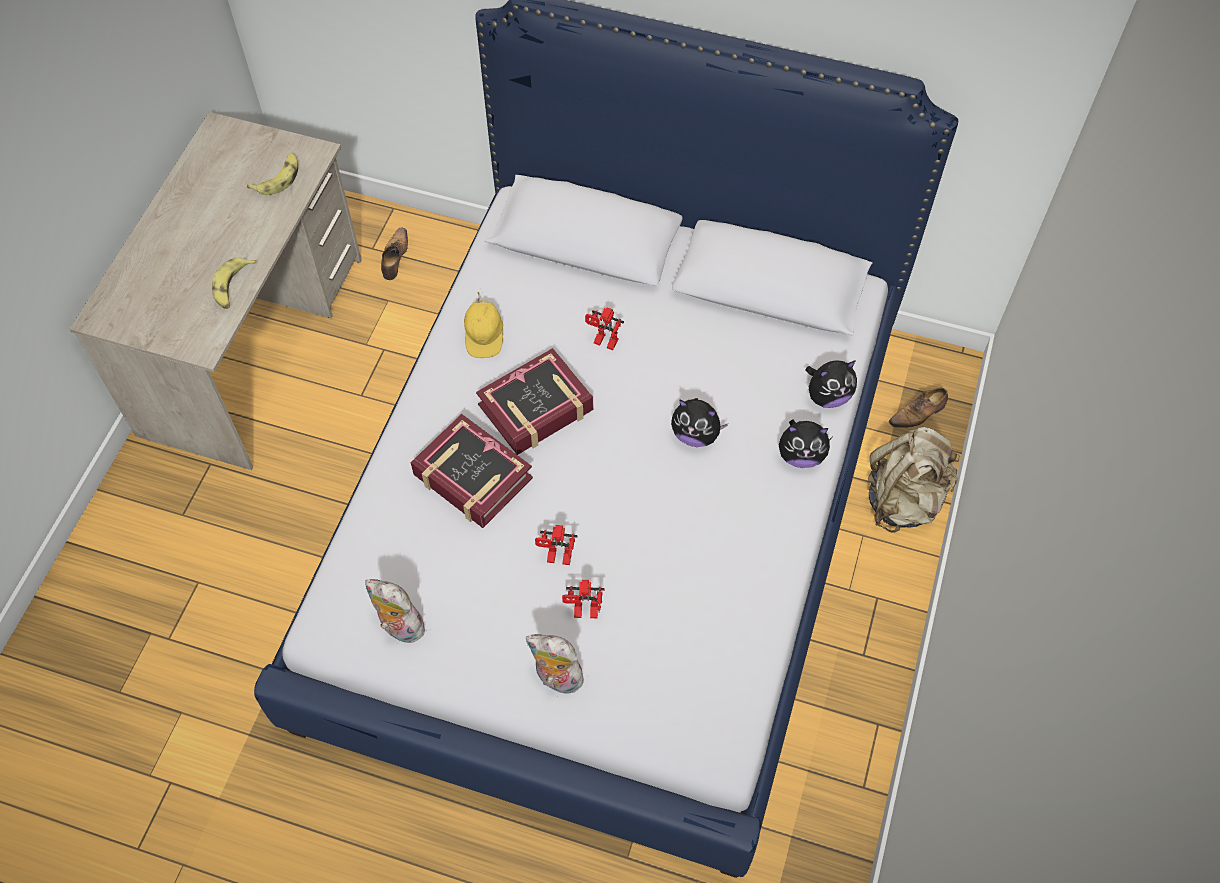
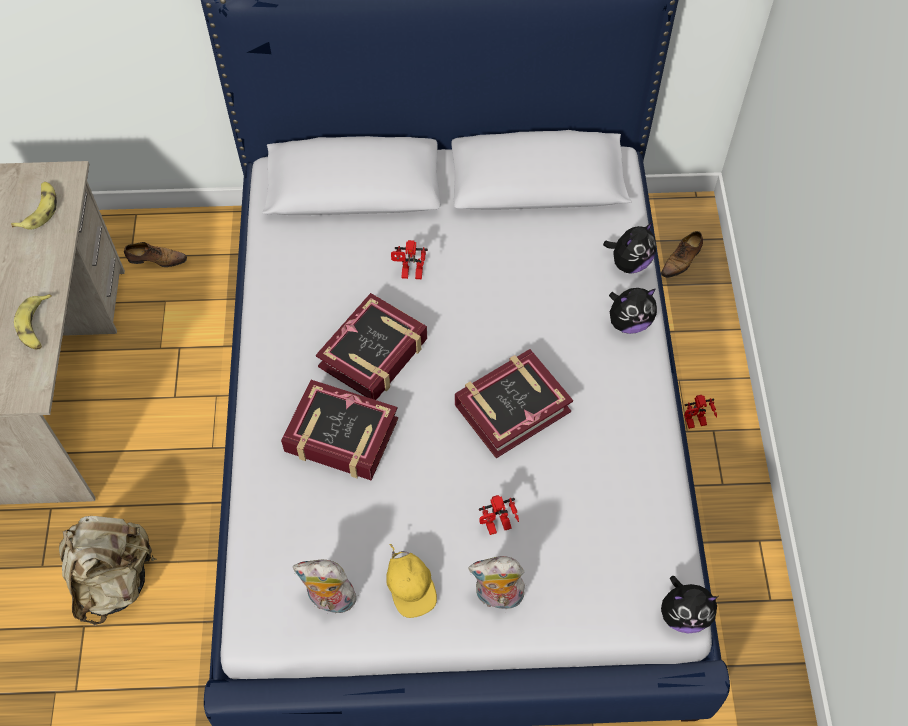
camera: 20 degrees left, 0 degrees up
shoe [381,228,408,280] -> shoe turned 105 degrees clockwise [124,242,187,267]
yellow cap [464,292,503,358] -> yellow cap moved to [386,544,437,618]
toy robot [535,525,578,565] -> toy robot moved to [684,395,717,429]
plush toy [671,398,728,447] -> plush toy moved to [661,576,718,634]
beige backpack [868,427,960,533] -> beige backpack moved to [59,516,156,625]
none -> book [455,349,573,458]

